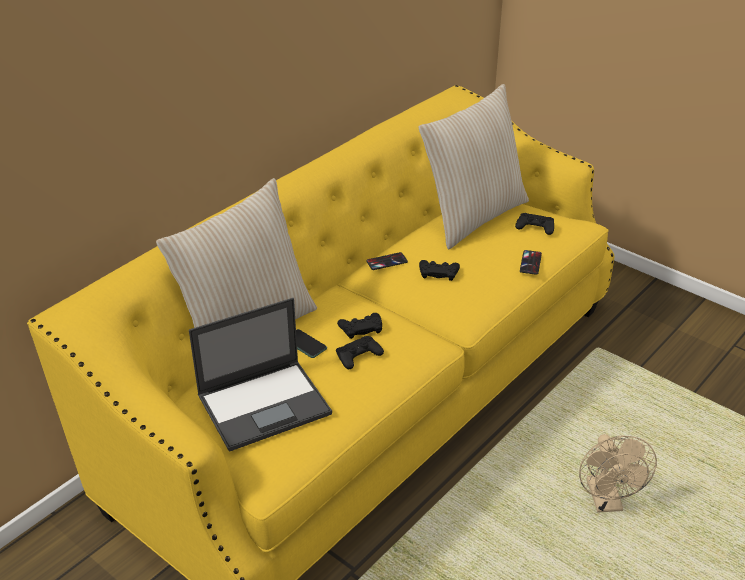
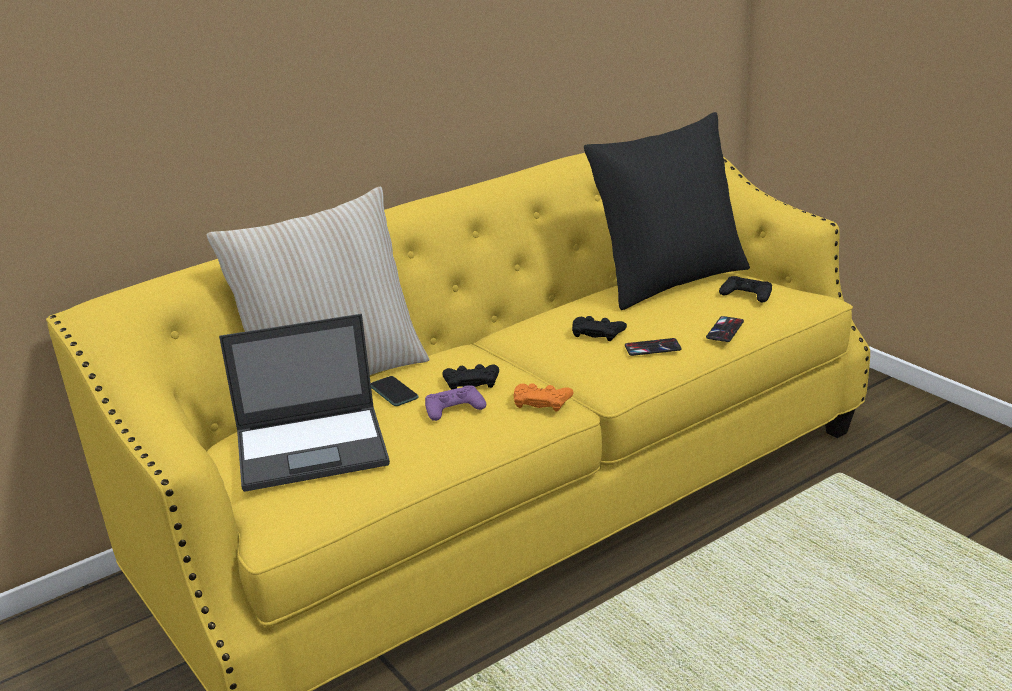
camera: 15 degrees right, 10 degrees down
black game controller [336,336,384,369] -> purple game controller [425,386,486,421]
phone [366,252,408,270] -> phone moved to [625,338,682,356]
beige pillow [418,84,529,249] -> black pillow [584,112,750,310]
beige fan [579,434,657,512] -> none
none -> orange game controller [514,383,573,412]

